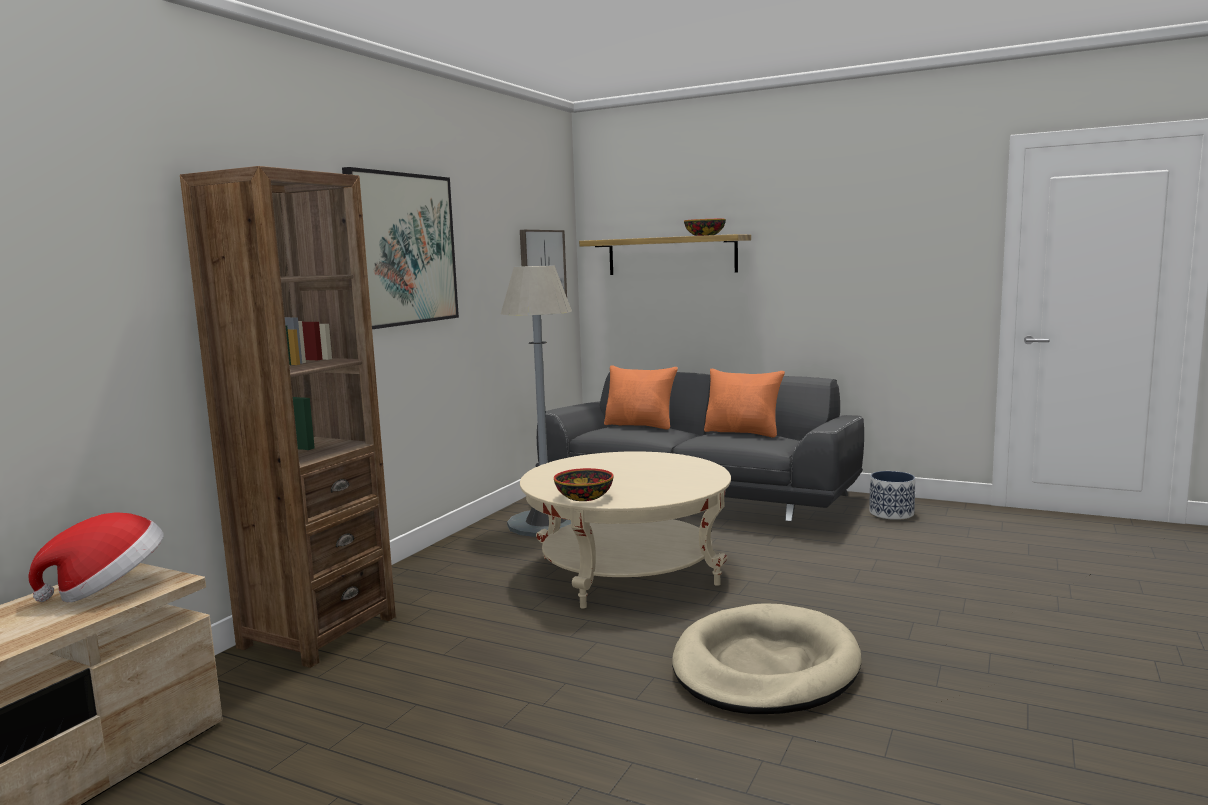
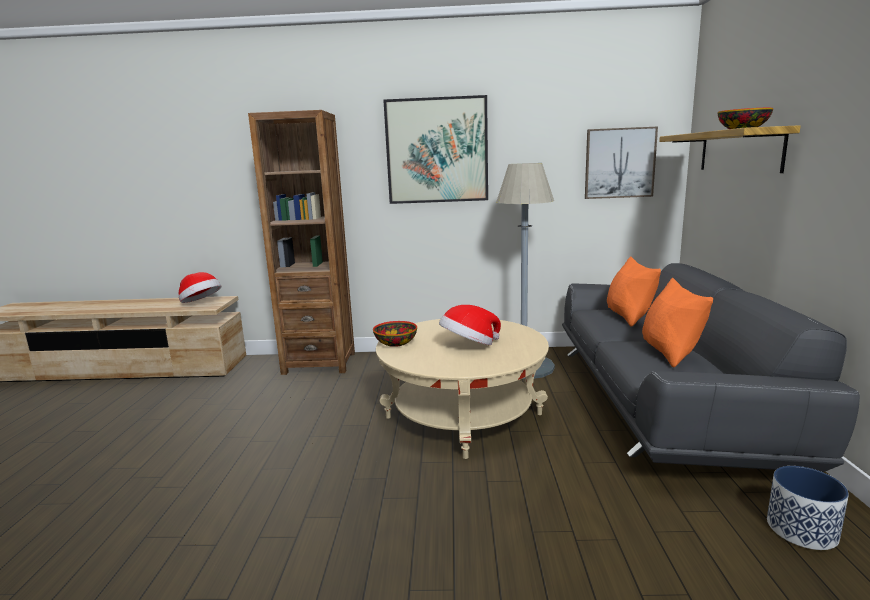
camera: 65 degrees right, 5 degrees up
beige dog bed [672,603,862,714] -> none
none -> hat [439,305,501,345]

